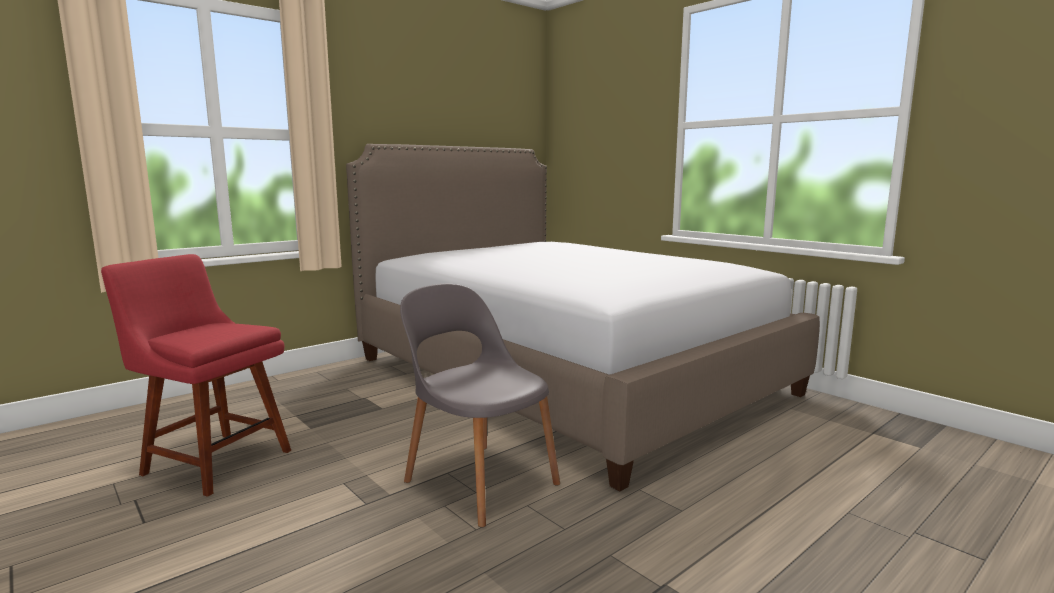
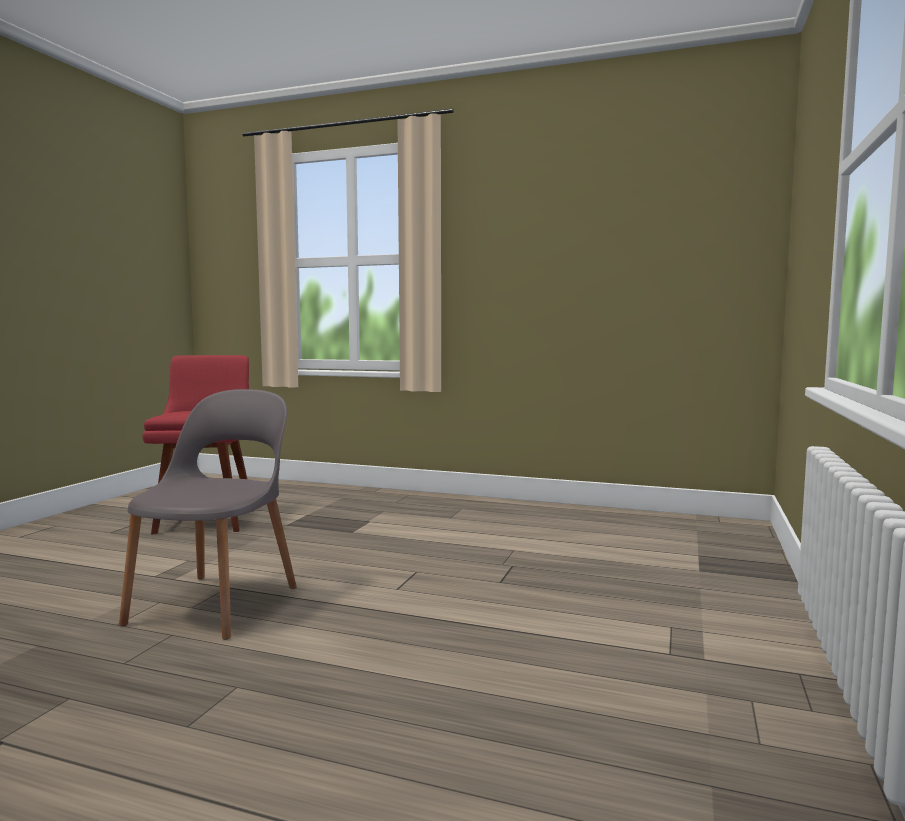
camera: 60 degrees right, 5 degrees down
bed [346,144,820,491] -> none

